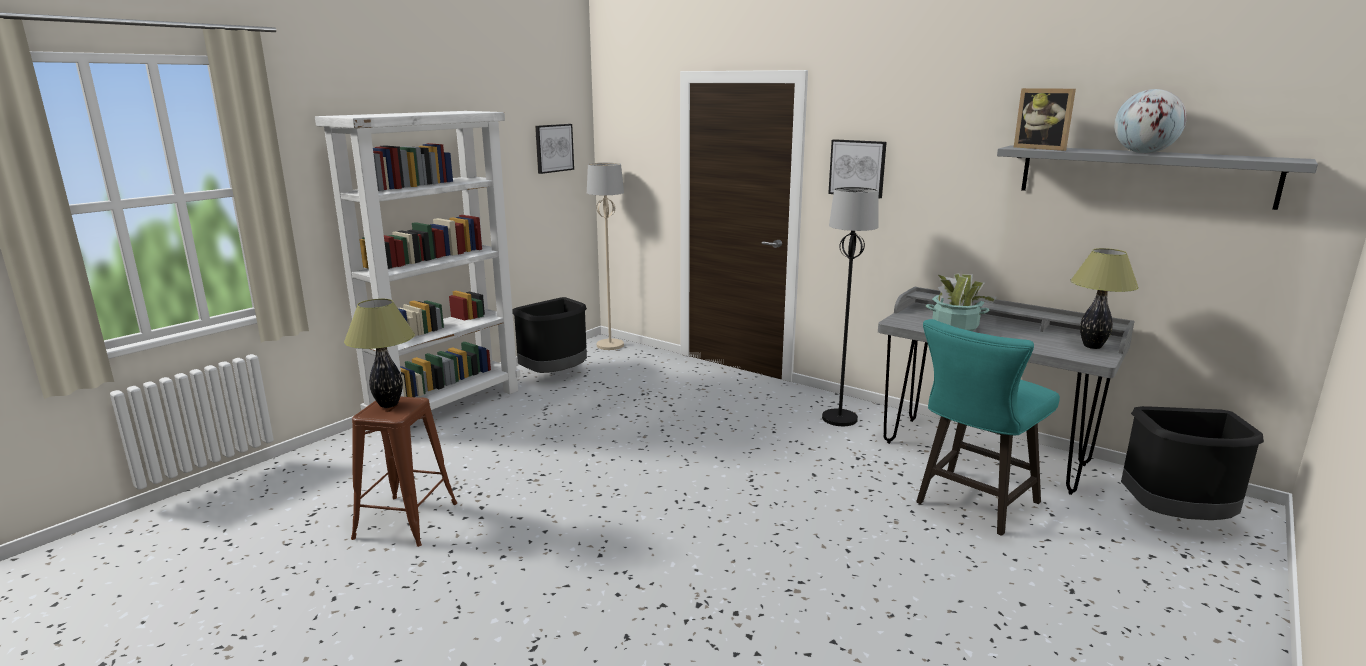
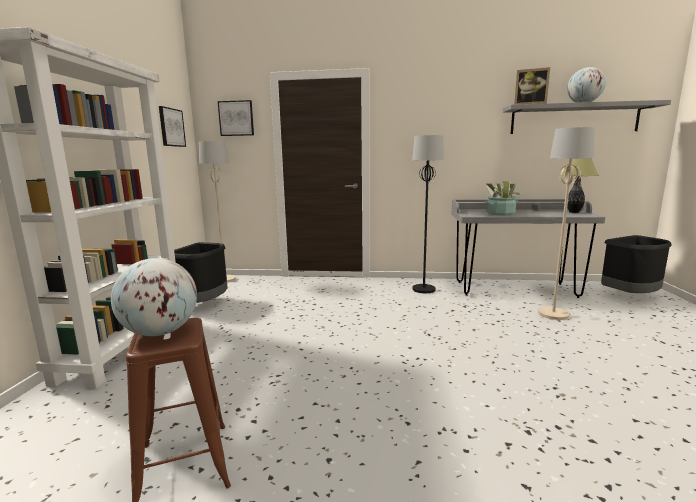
camera: 30 degrees left, 5 degrees down
table lamp [344,299,415,408] -> globe [111,258,197,336]
picture [828,139,887,199] -> picture moved to [218,100,254,136]
turquoise stool [916,319,1060,536] -> beige floor lamp [538,127,595,320]

